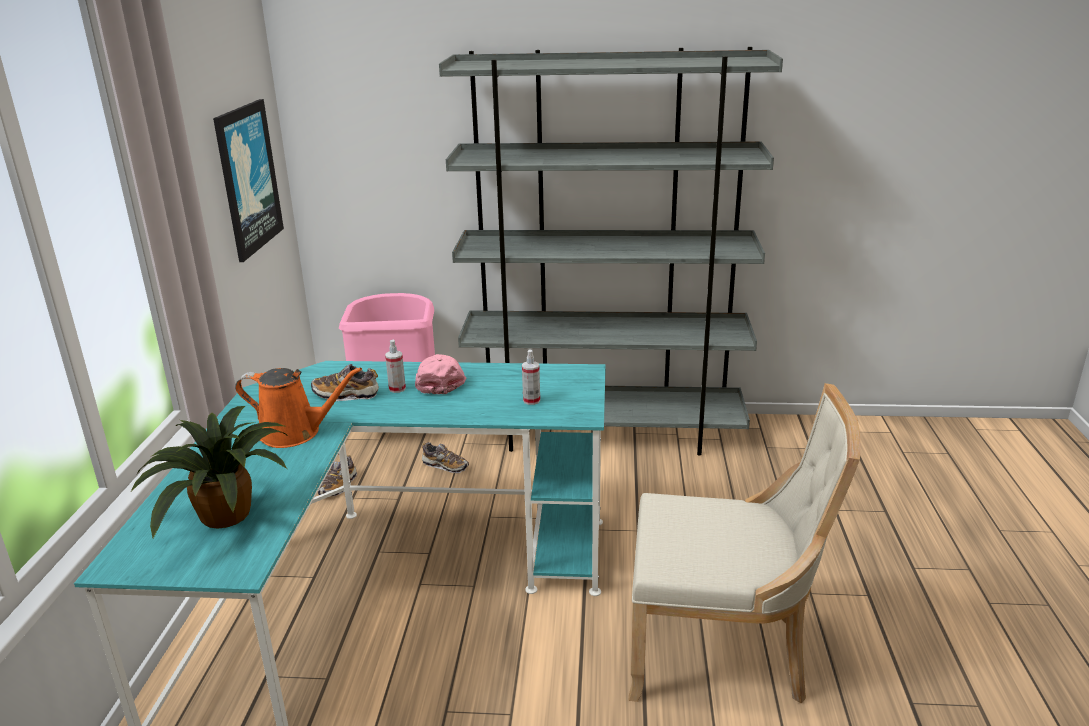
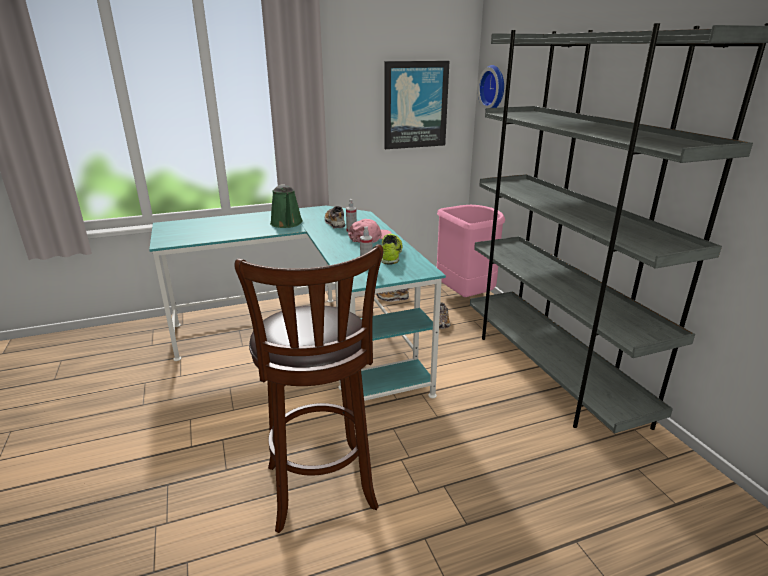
camera: 65 degrees right, 0 degrees up
potted plant [130,406,287,538] -> none
orange watering can [235,367,362,448] -> green watering can [270,184,303,228]
beige chair [629,383,860,703] -> brown stool [235,244,383,533]
none -> shoe [381,234,402,264]
none -> wall clock [478,65,504,109]

